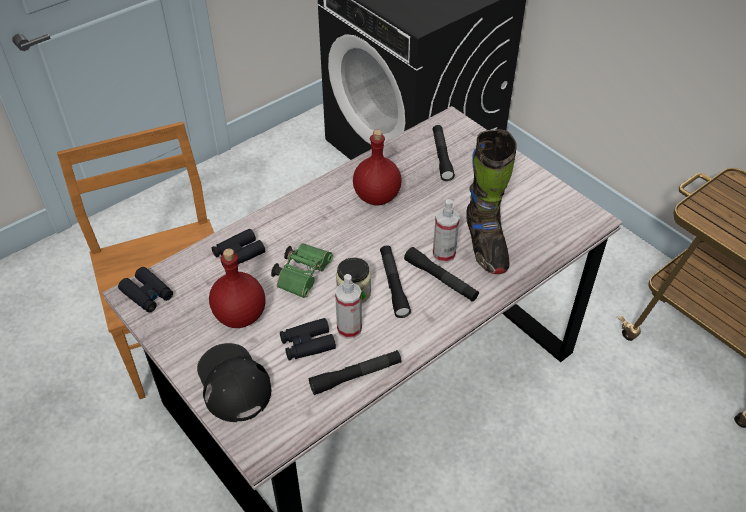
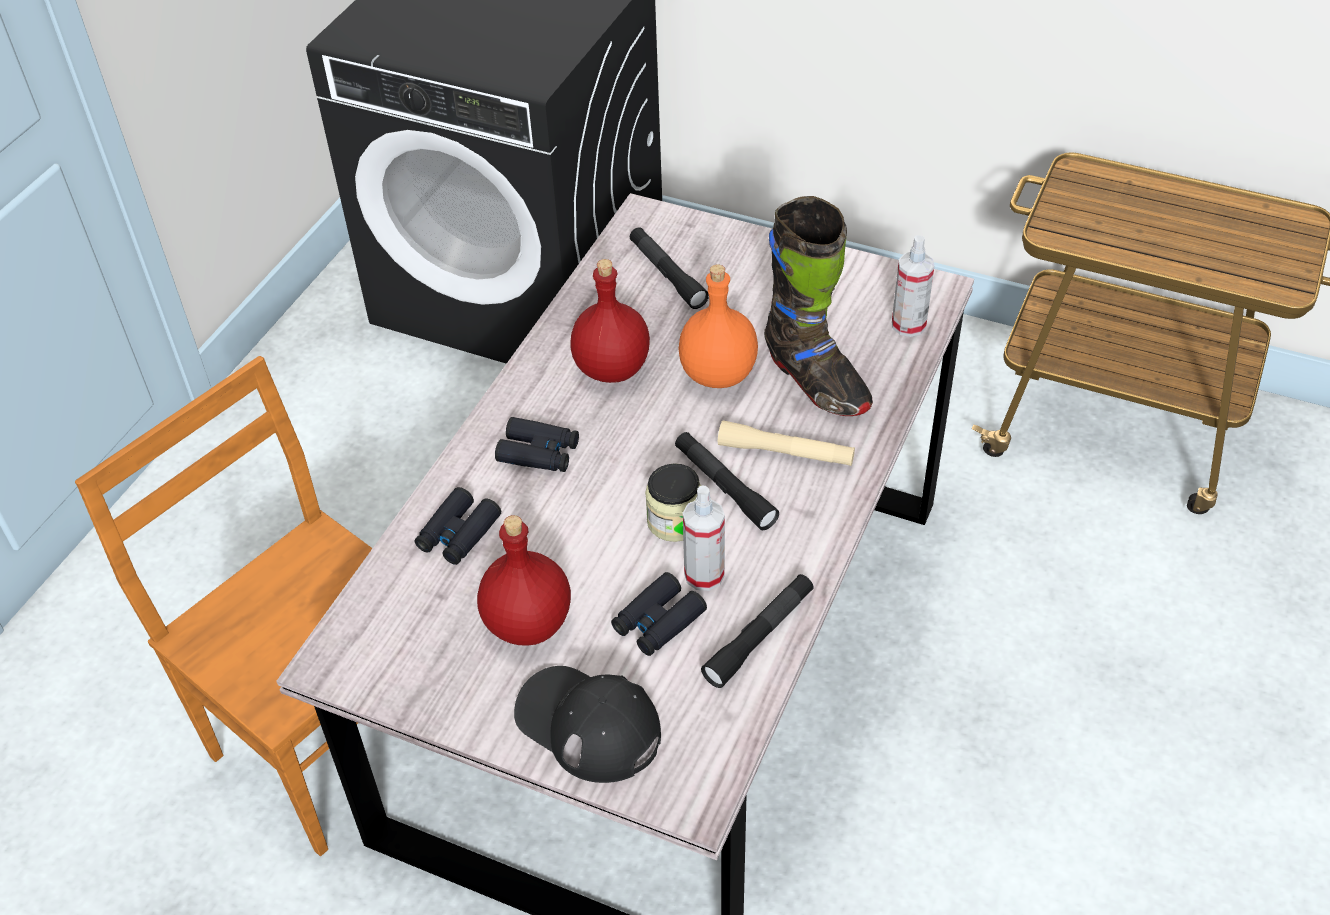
camera: 25 degrees left, 0 degrees up
black binoculars [118,267,173,313] -> black binoculars moved to [495,417,579,472]
green binoculars [271,243,333,298] -> none
black flashlight [404,247,479,302] -> beige flashlight [718,420,855,466]
spray bottle [433,199,460,263] -> spray bottle moved to [892,235,934,337]
none -> orange bottle [678,264,758,388]

